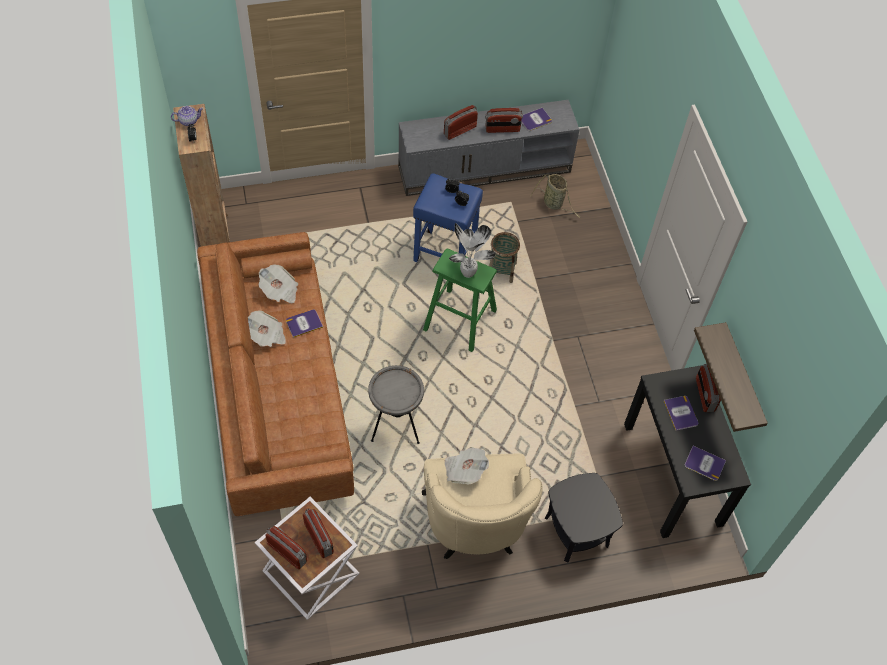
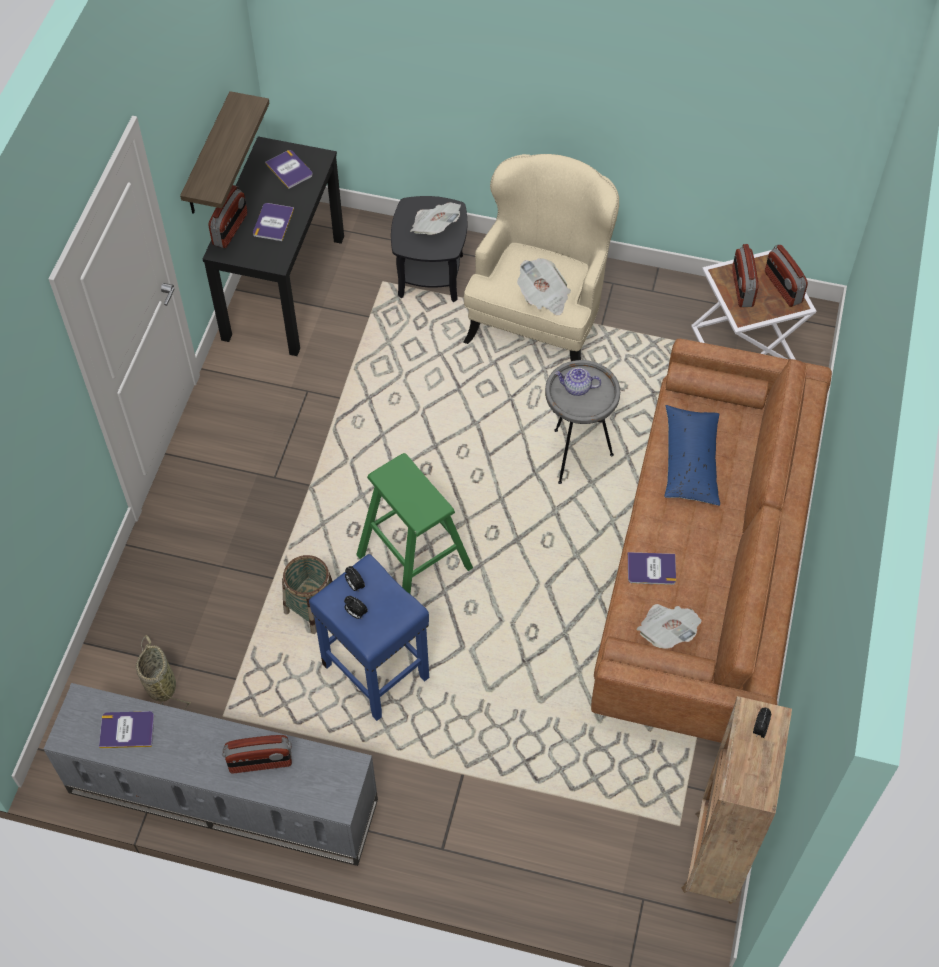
camera: 150 degrees left, 0 degrees up
teapot [171,106,203,126] -> teapot moved to [555,368,601,396]
newspaper [248,311,286,347] -> newspaper moved to [410,202,461,235]
potted plant [449,223,496,278] -> none
radio [485,108,523,133] -> none
none -> blue pillow [664,405,720,506]

